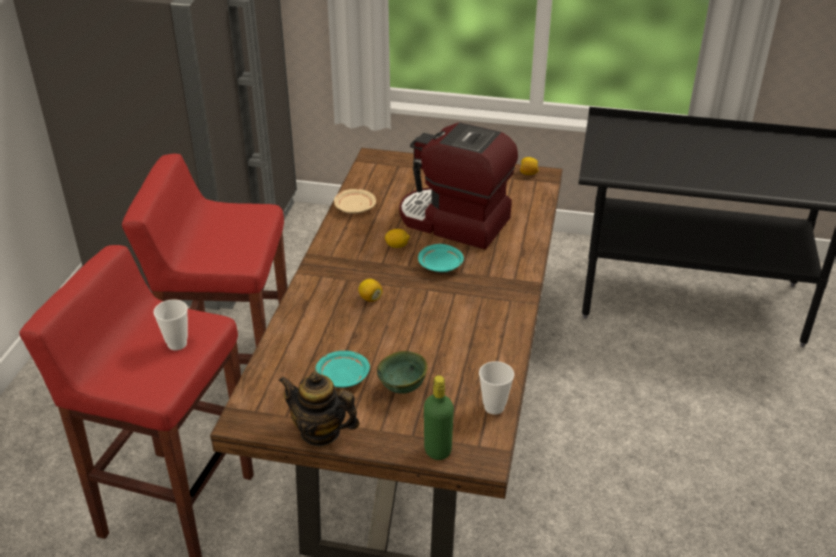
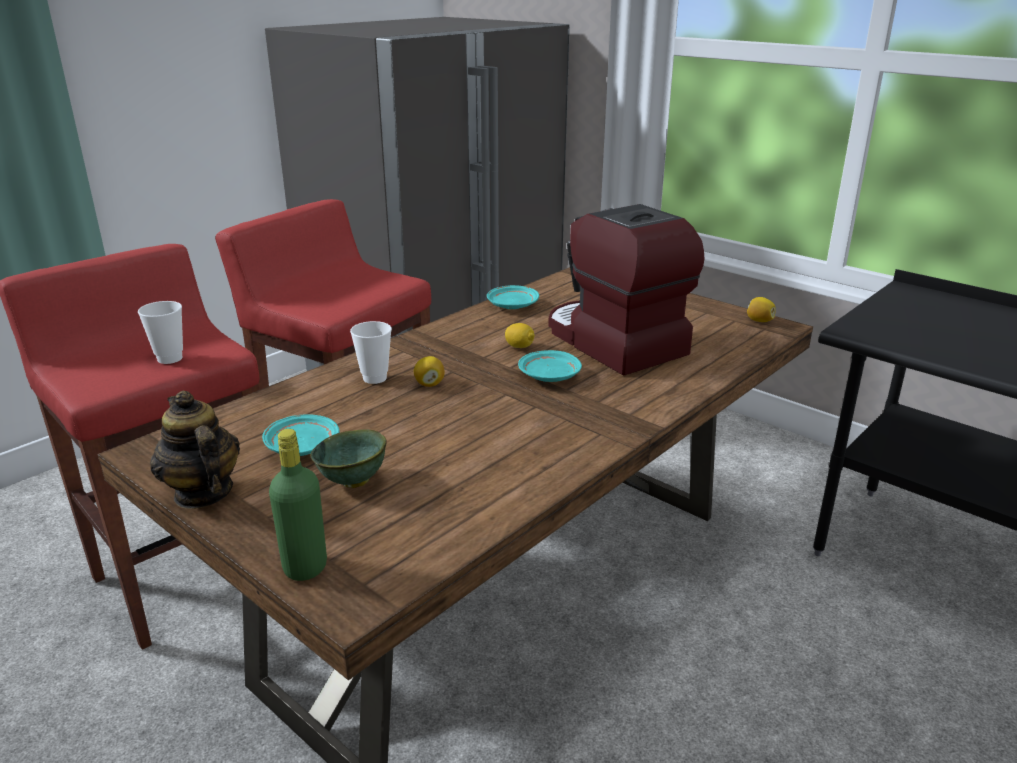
camera: 30 degrees right, 10 degrees down
beige plate [334,189,376,214] -> turquoise plate [487,285,539,309]
cup [479,361,514,415] -> cup moved to [350,321,392,384]

